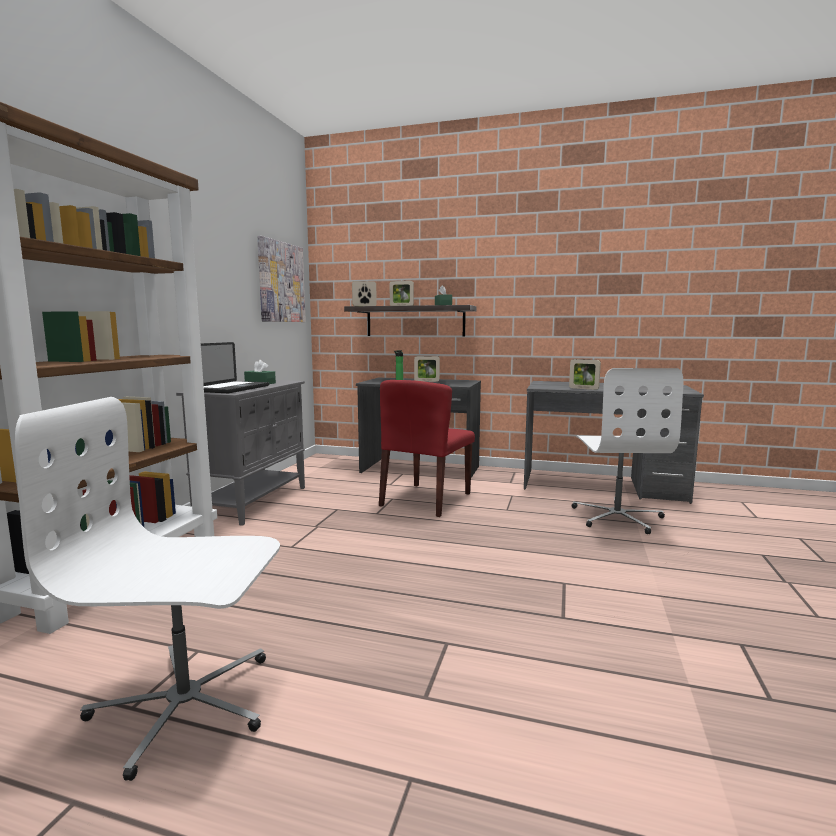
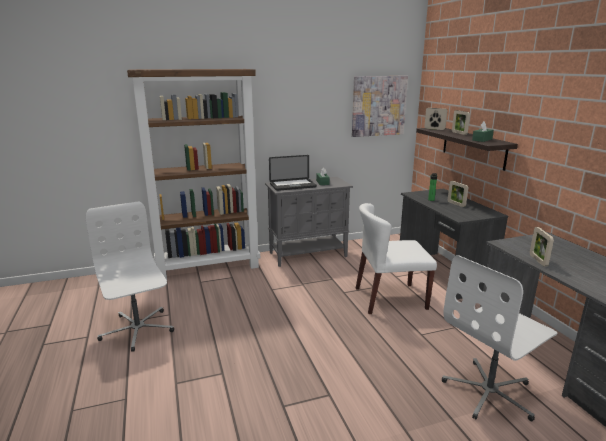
camera: 55 degrees right, 10 degrees up
red chair [379,380,475,517] -> white chair [356,203,437,314]

